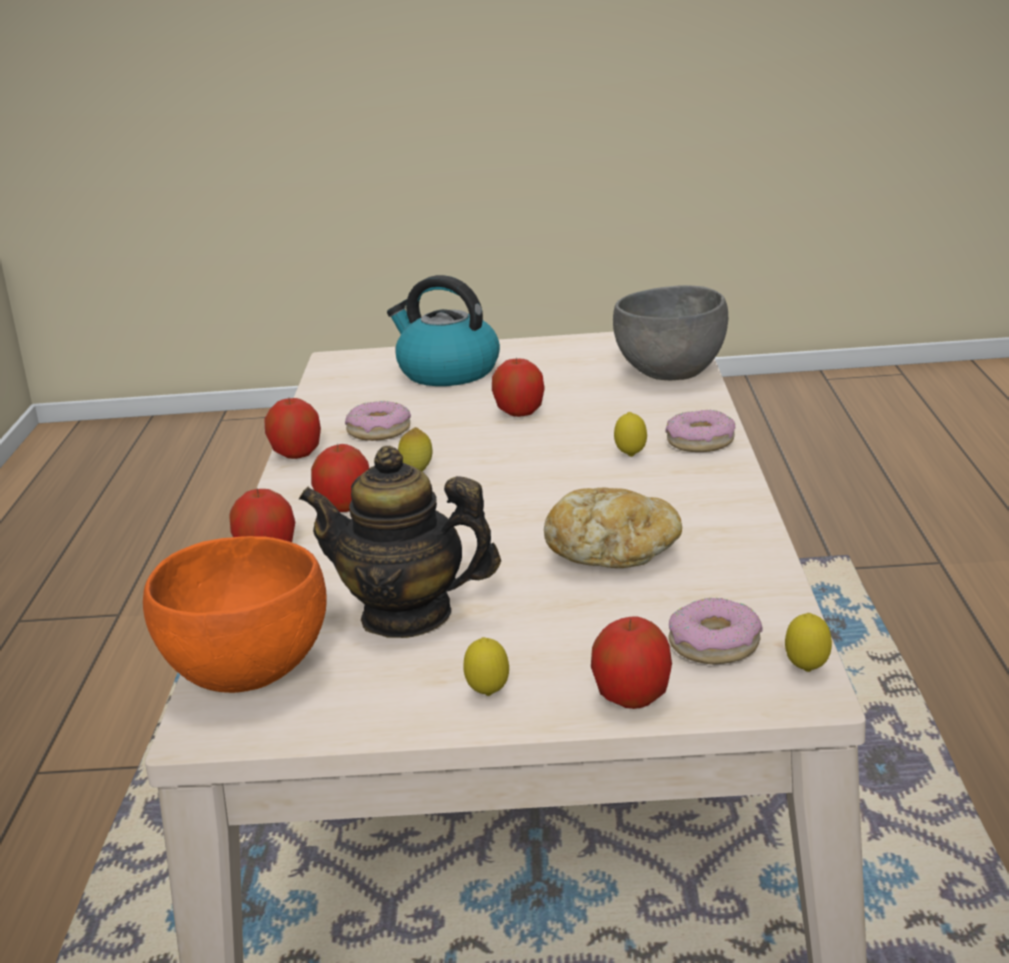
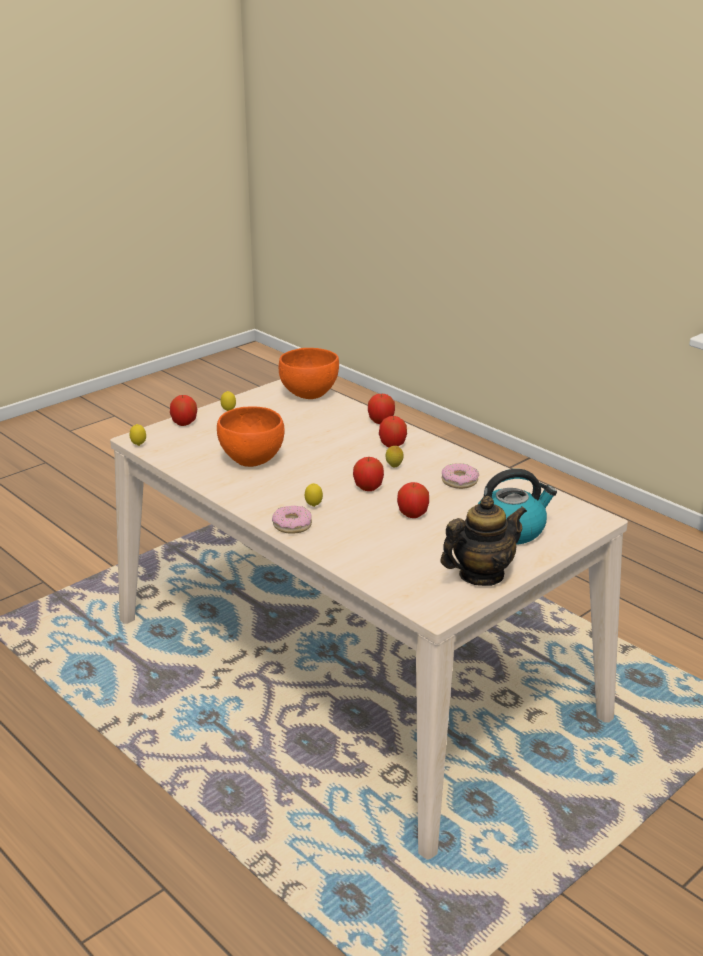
camera: 135 degrees right, 5 degrees up
apple [264,398,321,459] -> apple moved to [353,457,384,491]
teapot [299,446,501,638] -> teapot moved to [441,496,527,586]
bread [544,488,682,568] -> orange bowl [217,406,285,467]
grey bowl [613,285,728,380] -> none
donut [668,598,763,664] -> none

